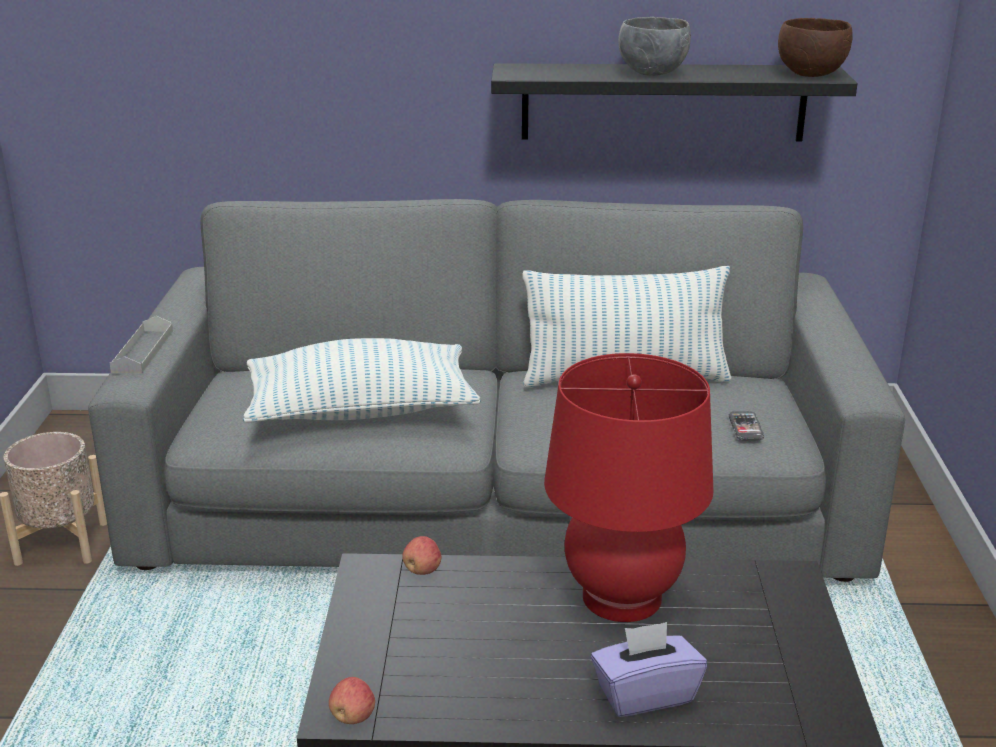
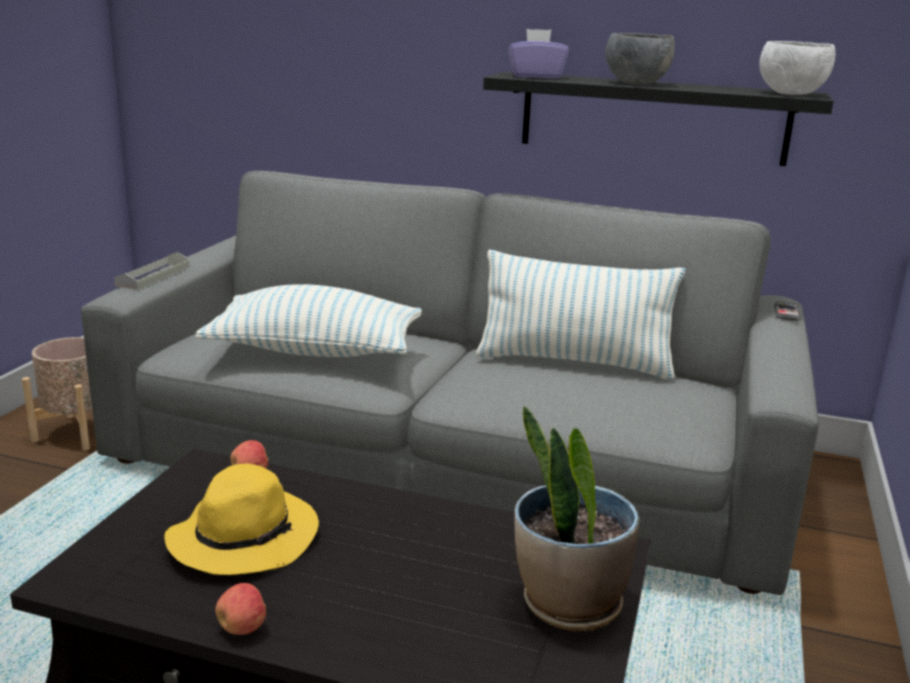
camera: 15 degrees right, 5 degrees down
apple [329,677,375,724] -> apple moved to [215,583,266,635]
red table lamp [544,353,713,622] -> none
purple tissue box [591,622,707,717] -> purple tissue box moved to [508,29,569,79]
phone [729,411,764,440] -> phone moved to [774,301,801,321]
brown bowl [778,18,853,77] -> white bowl [760,41,835,95]
none -> yellow hat [165,464,319,575]
none -> potted plant [514,405,639,631]

